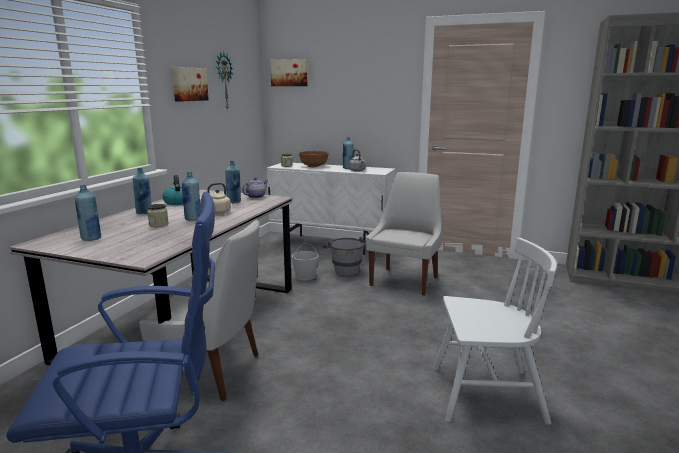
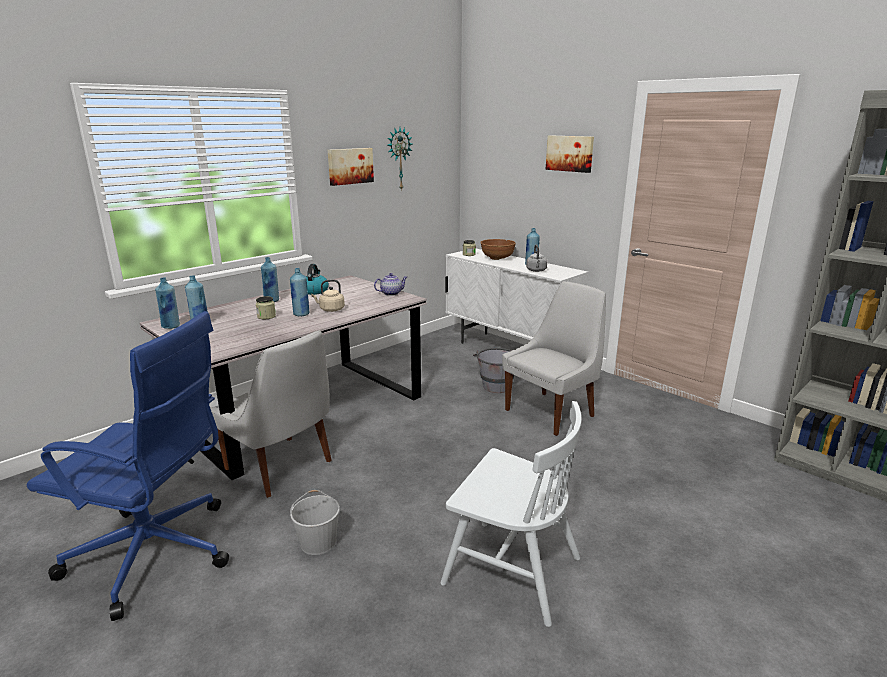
camera: 25 degrees right, 5 degrees up
blue bottle [225,161,241,203] -> blue bottle moved to [155,277,180,329]
picture [270,59,307,86] -> picture moved to [546,135,594,173]
white bucket [292,243,319,280] -> white bucket moved to [290,490,340,555]

